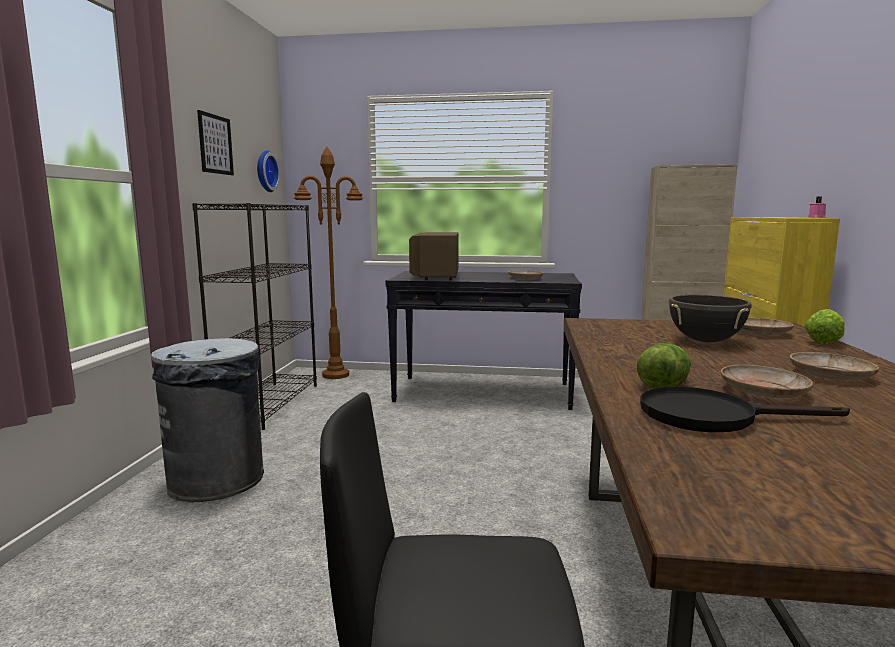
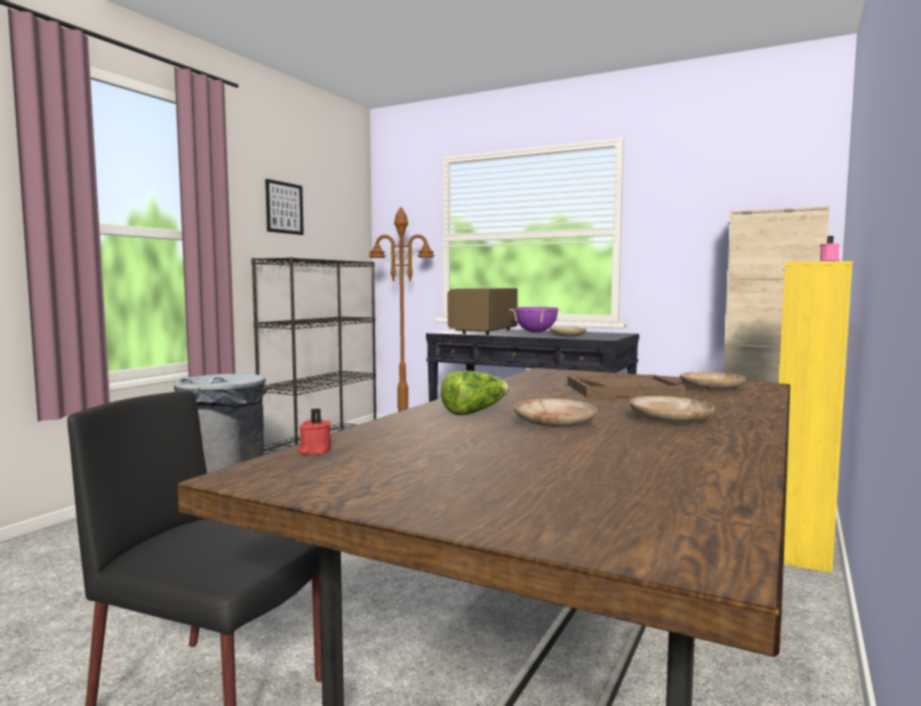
camera: 20 degrees right, 5 degrees down
wall clock [257,150,280,192] -> none
black frying pan [640,387,850,432] -> none
black cooking pot [669,295,752,342] -> brown tray [567,375,686,397]
lettuce [804,309,845,344] -> none
none -> red candle [298,408,331,455]
none -> purple cooking pot [509,307,563,333]

